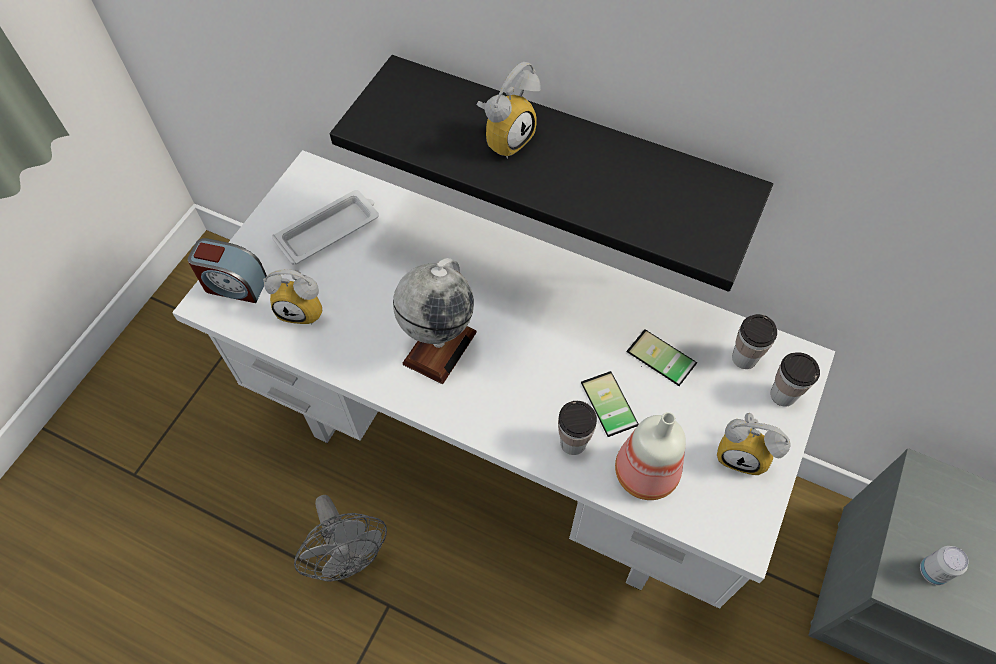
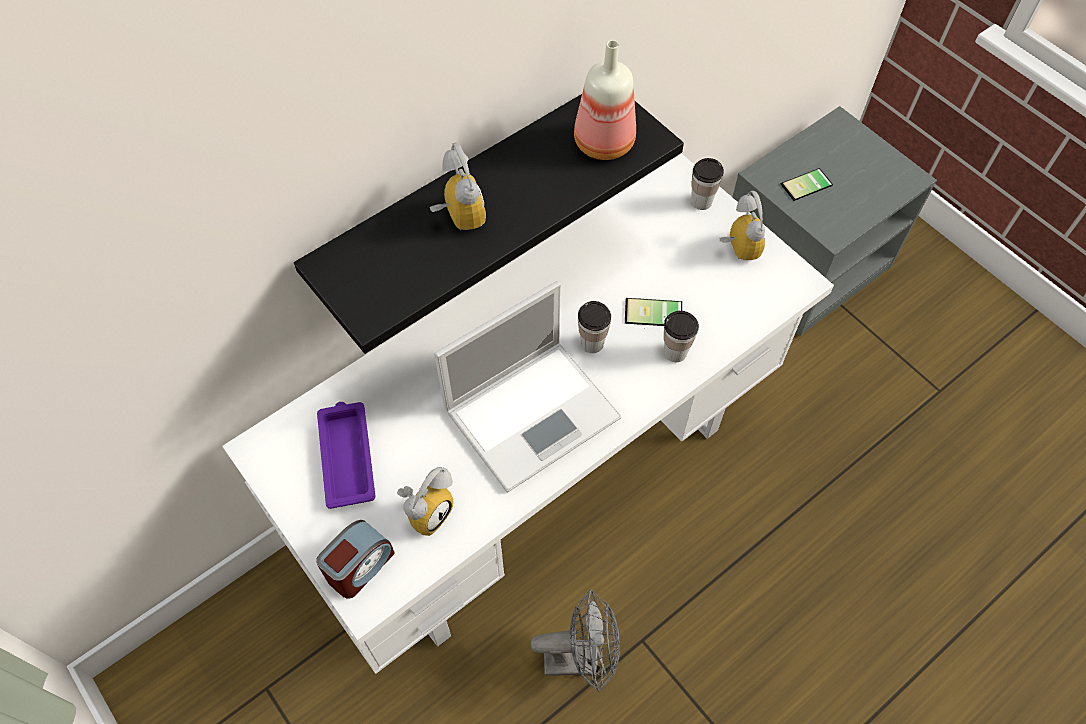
camera: 65 degrees left, 0 degrees up
white tray [272,190,379,265] -> purple tray [317,402,375,509]
globe [393,258,477,384] -> laptop [434,281,622,492]
bottle [615,412,686,500] -> bottle moved to [574,40,636,160]
phone [627,329,697,386] -> phone moved to [781,168,833,201]
alarm clock [717,413,790,475] -> alarm clock turned 60 degrees counterclockwise [720,191,765,260]
cup [732,314,777,369] -> cup moved to [578,301,611,353]
can [920,546,969,585] -> none

